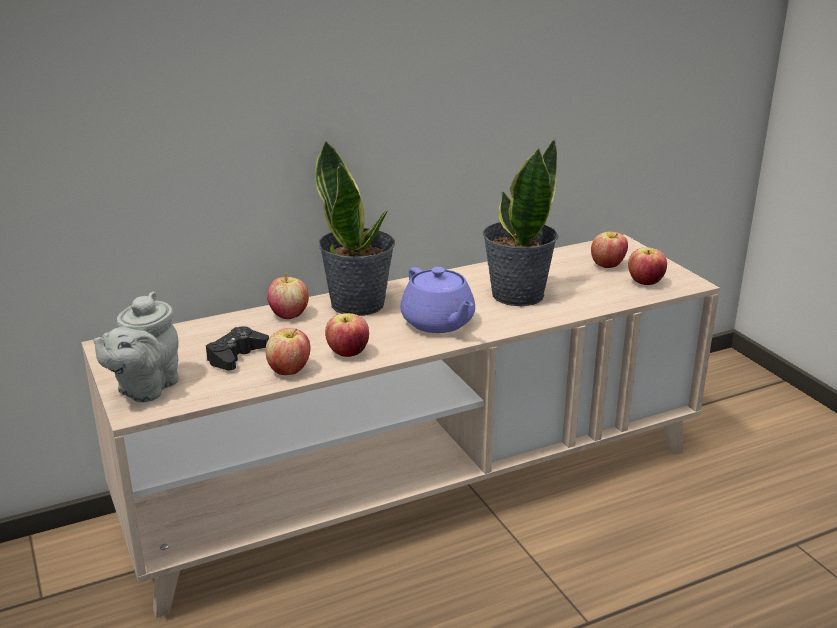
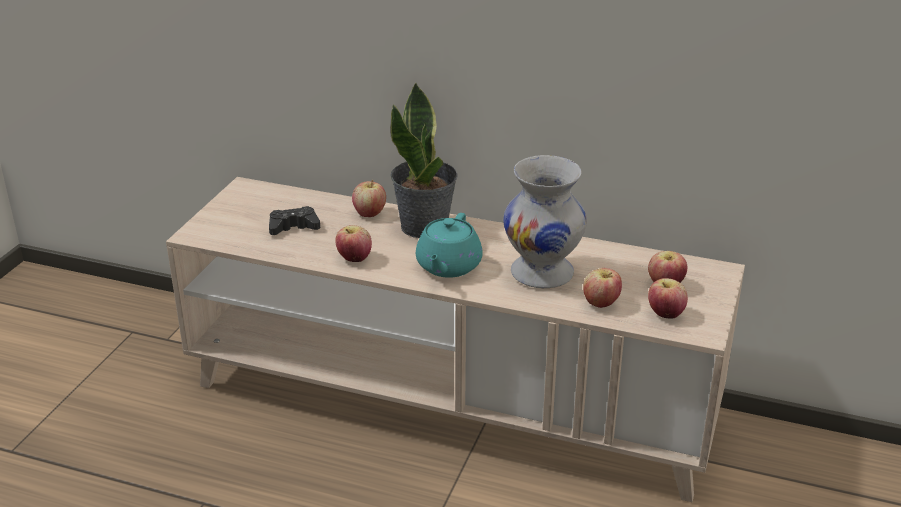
camera: 45 degrees right, 5 degrees up
grey teapot [93,292,179,403] -> none
apple [265,328,310,375] -> apple moved to [583,268,622,308]
purple teapot [400,267,475,333] -> turquoise teapot [416,213,483,278]
potted plant [483,139,558,306] -> white vase [503,155,587,288]

